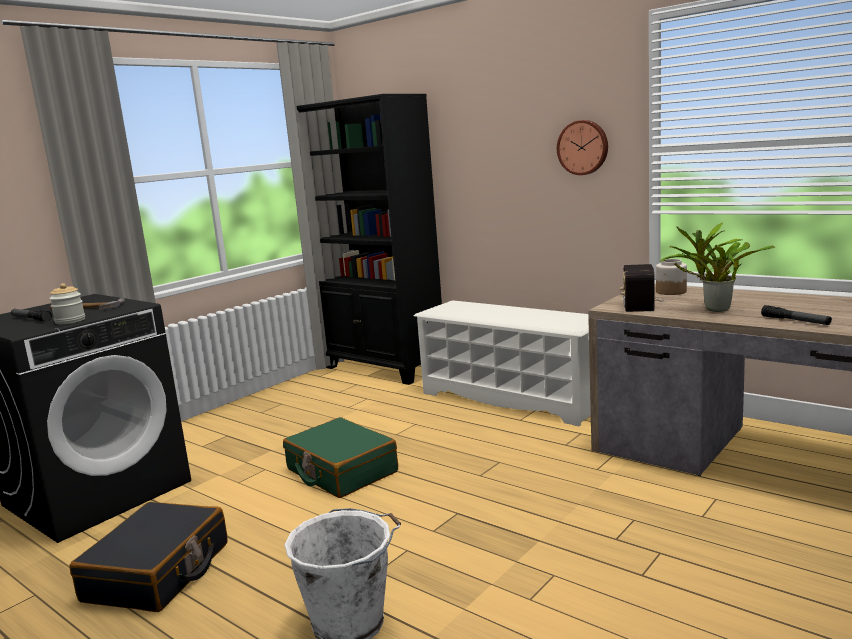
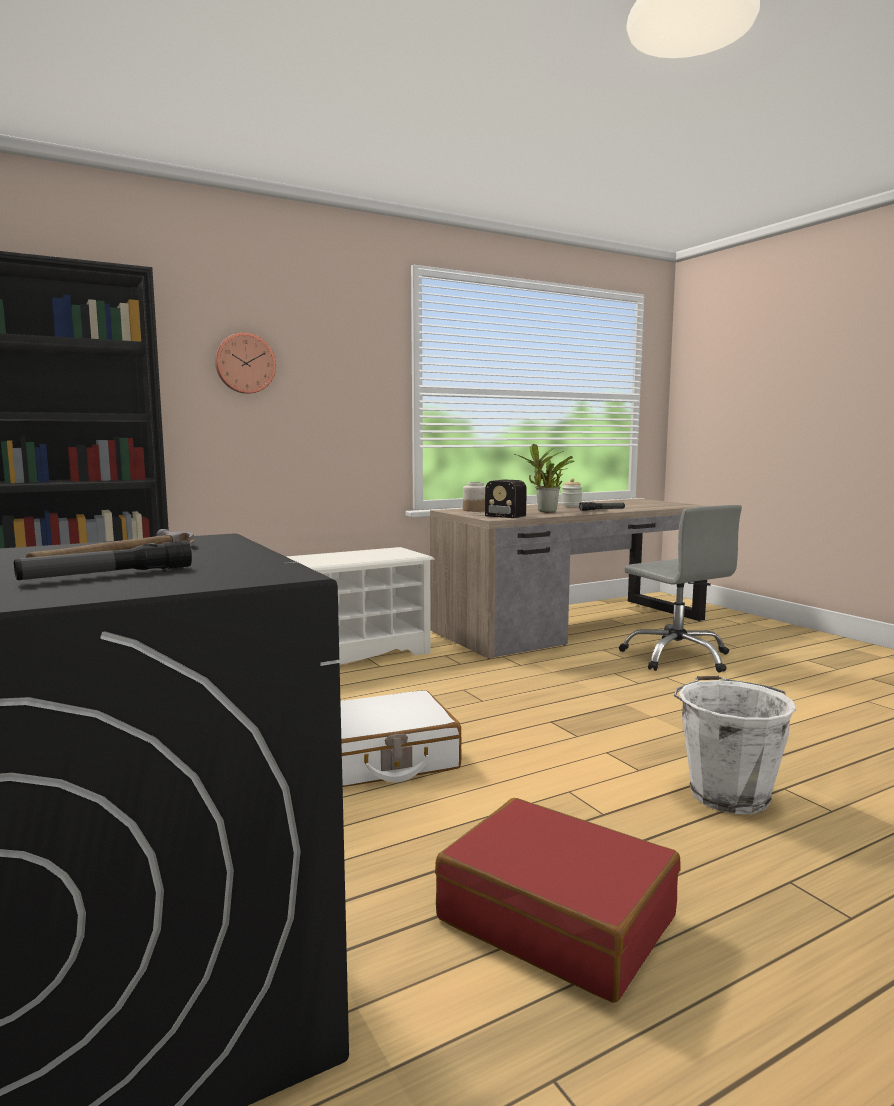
camera: 70 degrees left, 5 degrees down
jar [49,283,85,324] -> jar moved to [561,478,582,507]
black suitcase [69,502,228,612] -> red suitcase [435,798,681,1003]
green suitcase [283,417,398,498] -> white suitcase [340,690,462,787]
wall clock [557,120,608,175] -> wall clock moved to [215,333,276,394]
none -> grey office chair [619,505,742,673]

